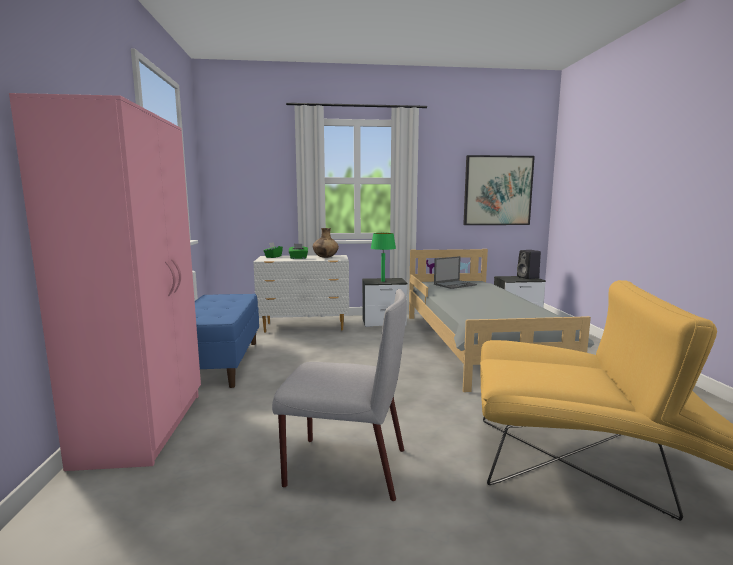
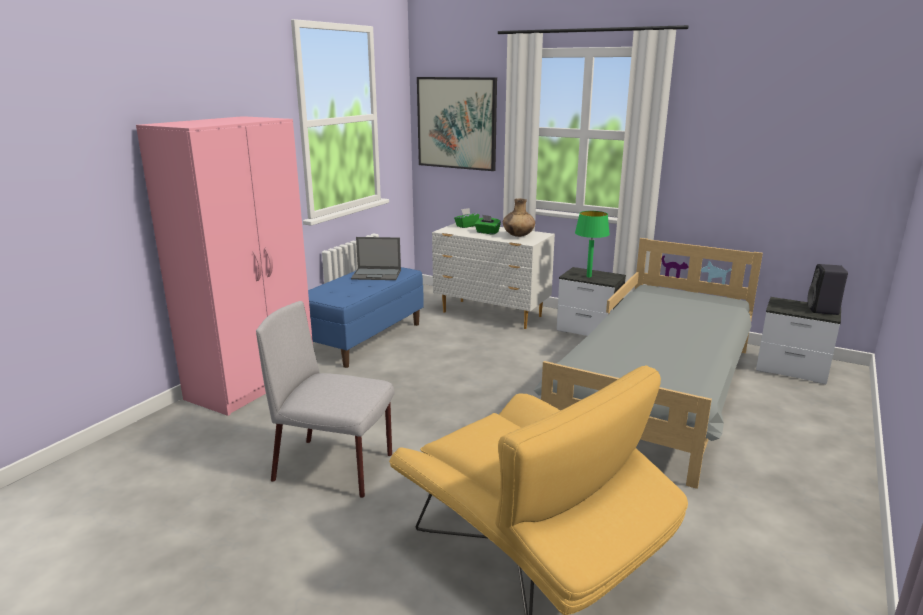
camera: 35 degrees right, 10 degrees up
grey chair [272,289,407,502] -> grey chair turned 150 degrees clockwise [256,301,394,498]
laptop [434,256,477,289] -> laptop moved to [351,237,401,280]
picture [463,155,535,225] -> picture moved to [417,77,497,171]

